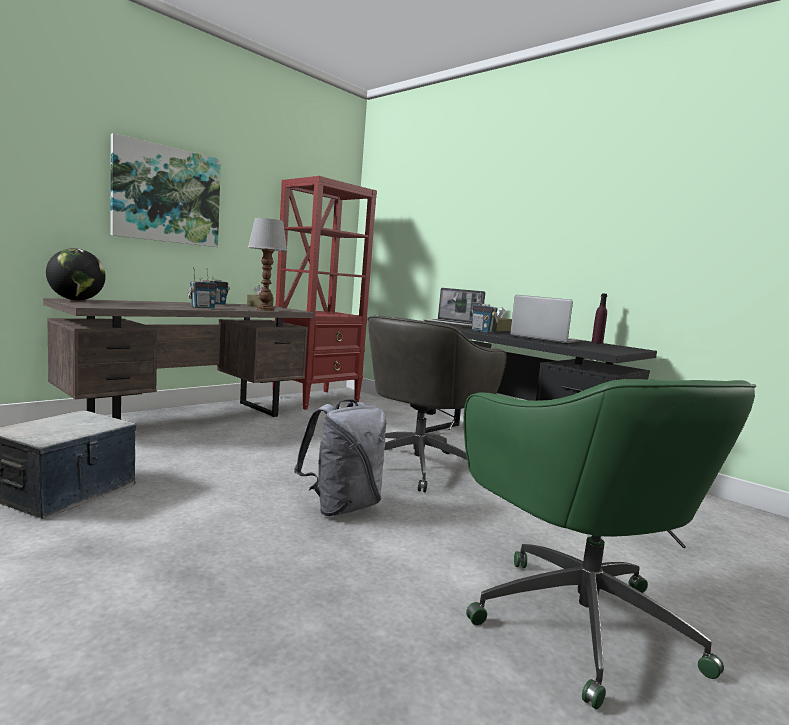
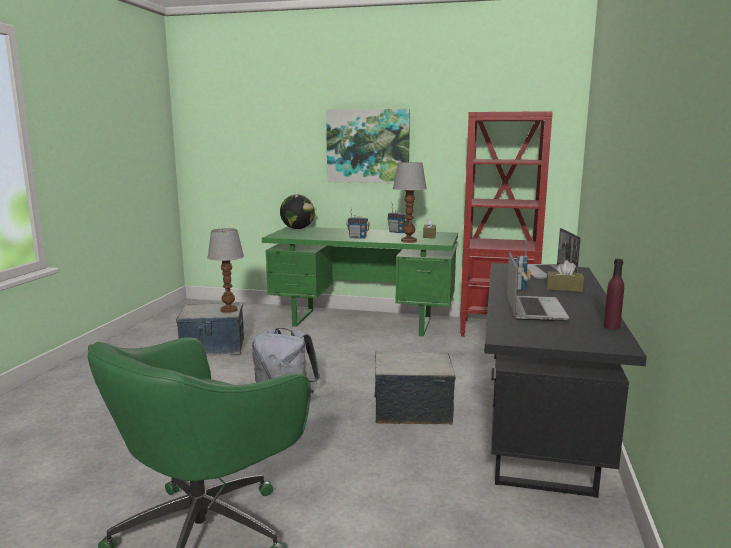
camera: 60 degrees right, 5 degrees up
brown desk [43,298,314,419] -> green desk [262,227,458,336]
grey office chair [368,315,507,492] -> storage box [374,351,455,424]
none -> table lamp [207,228,244,313]

